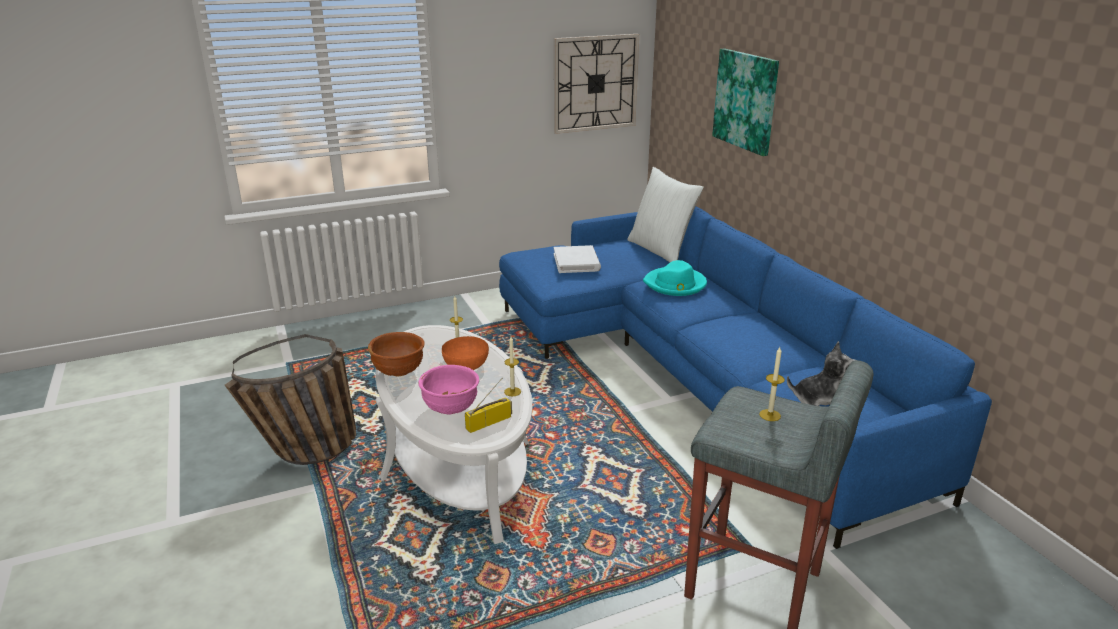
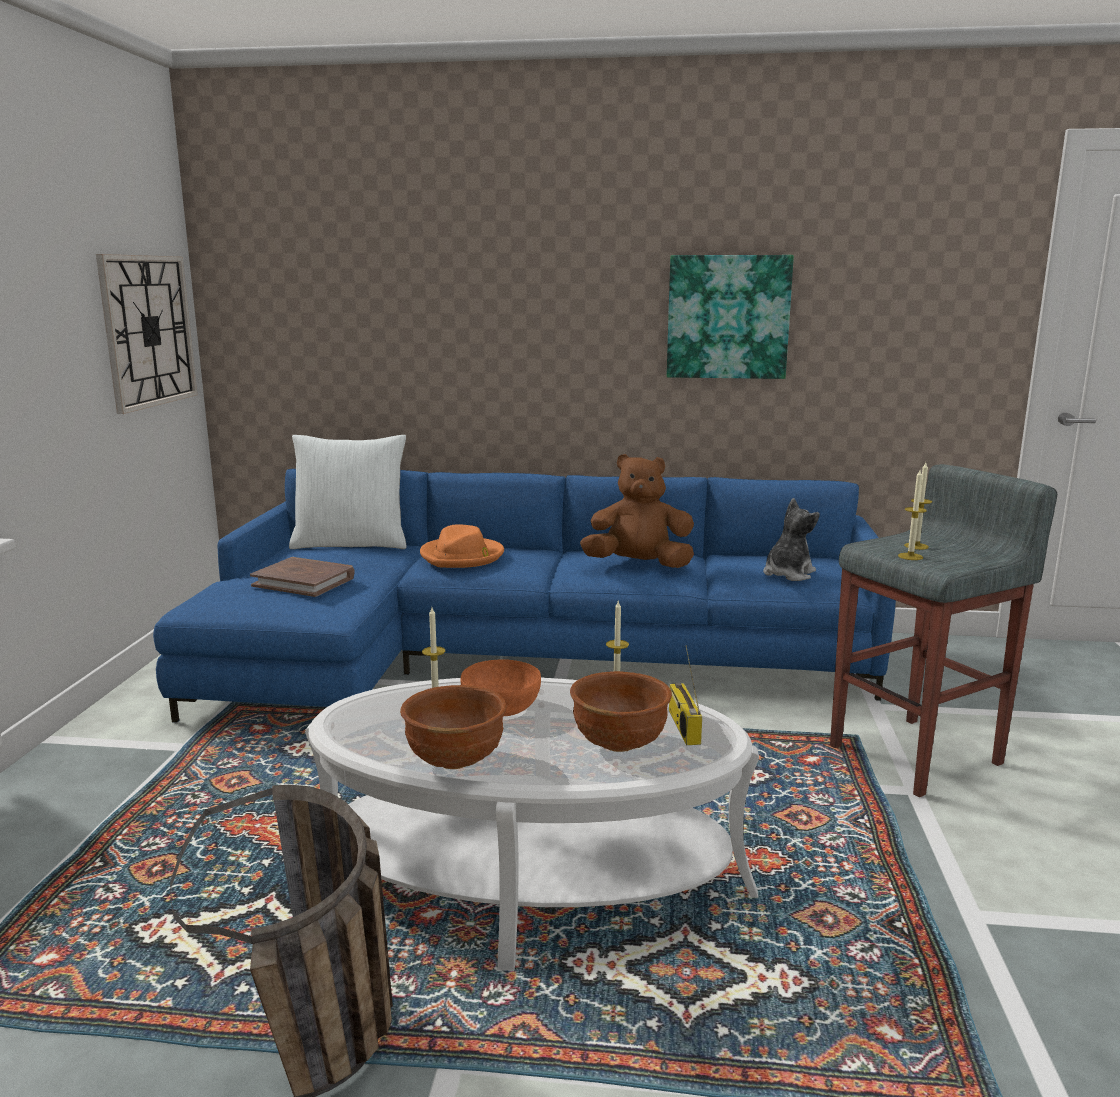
camera: 60 degrees left, 10 degrees down
pink bowl [419,365,479,415] -> brown bowl [570,671,672,752]
white book [554,245,601,273] -> brown book [250,557,355,597]
turquoise hat [643,260,707,296] -> orange hat [420,524,504,568]
picture [712,49,779,156] -> picture moved to [667,255,794,379]
none -> brown plush toy [580,454,694,568]
none -> candle [898,470,927,560]

